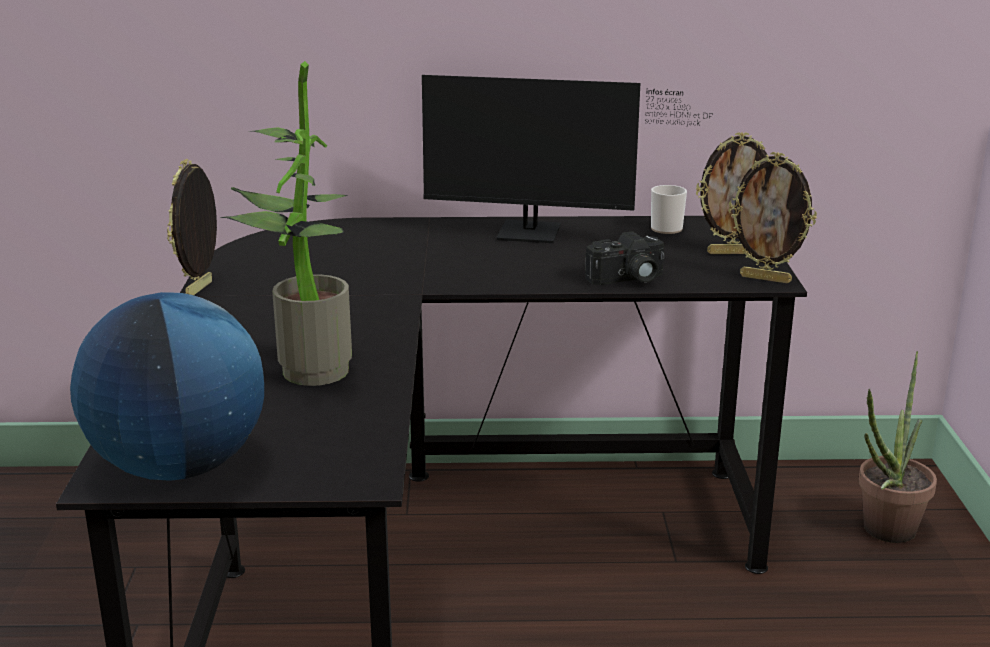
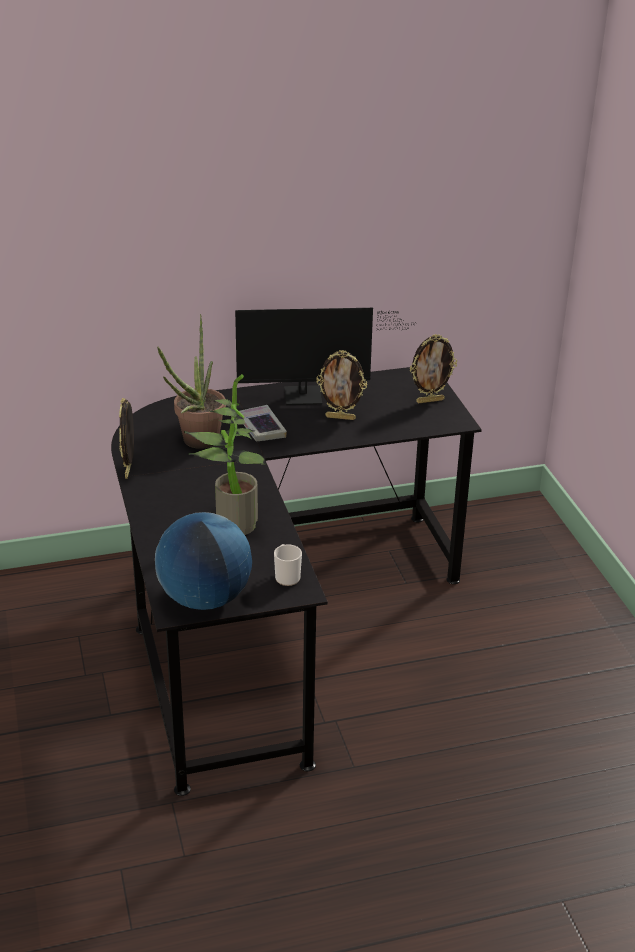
camera: 15 degrees left, 10 degrees up
camera [585,231,664,285] -> none
mug [651,185,687,234] -> mug moved to [274,544,302,586]
picture frame [728,152,817,283] -> picture frame moved to [316,350,367,420]
potted plant [858,351,937,543] -> potted plant moved to [157,314,226,449]
none -> book [239,405,287,441]

